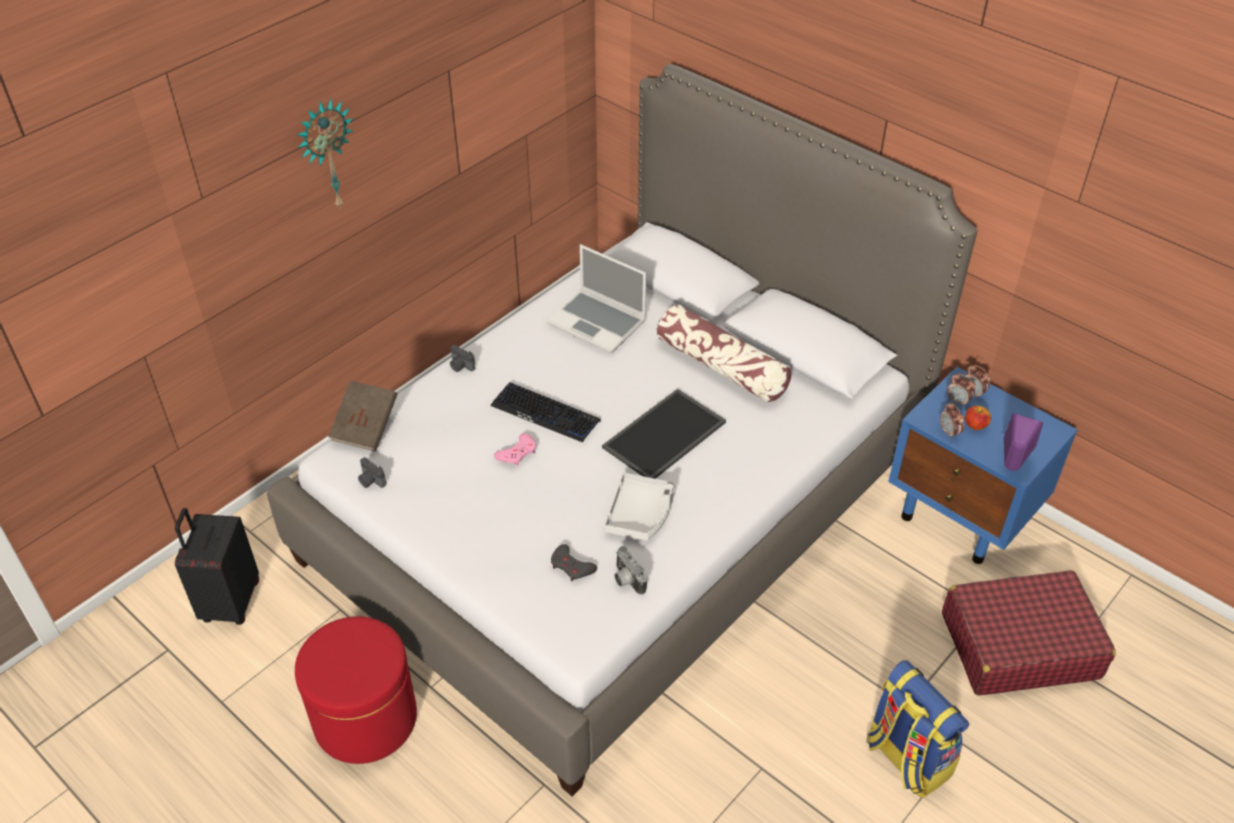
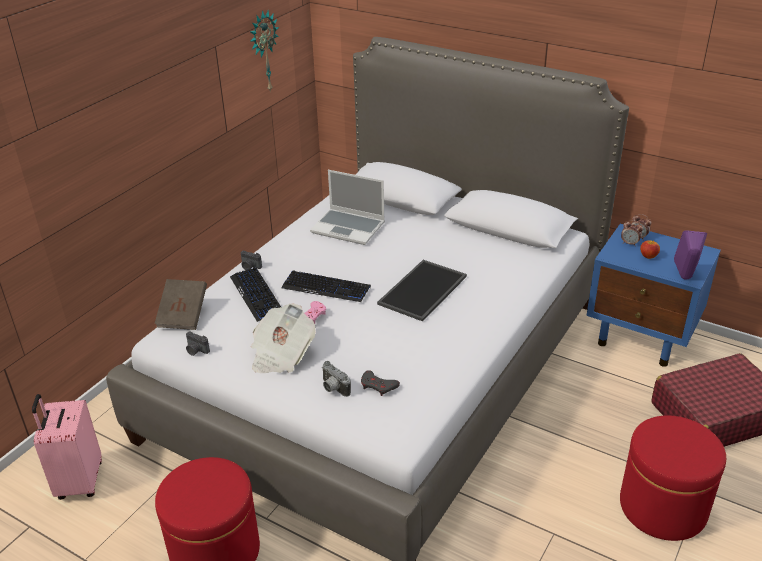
camera: 10 degrees left, 10 degrees down
black suitcase [175,508,259,625] -> pink suitcase [32,394,102,500]
wall clock [296,98,354,210] -> wall clock moved to [250,10,279,93]
grey tray [604,473,676,541] -> none
camera [614,546,647,595] -> camera moved to [322,361,351,397]
pillow [657,305,791,402] -> none
backpack [867,660,969,798] -> red ottoman [620,415,726,541]
alarm clock [940,402,965,439] -> none
none -> keyboard [230,267,281,322]
none -> newspaper [251,303,316,373]

